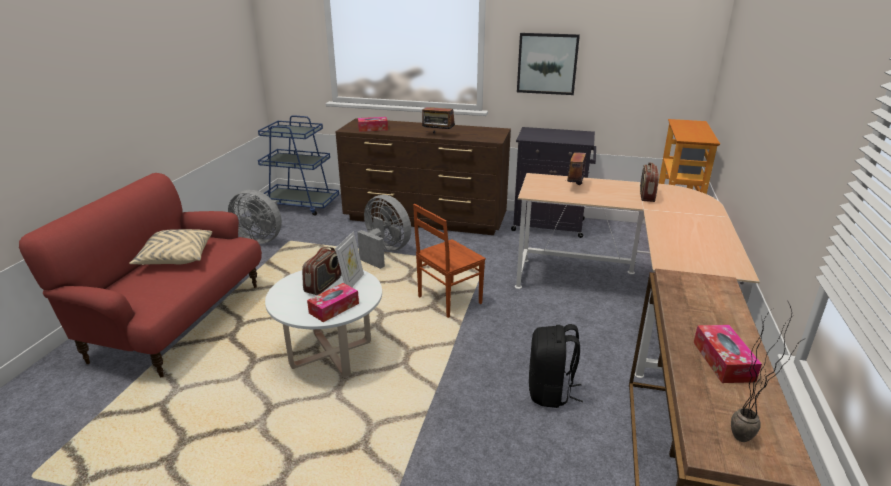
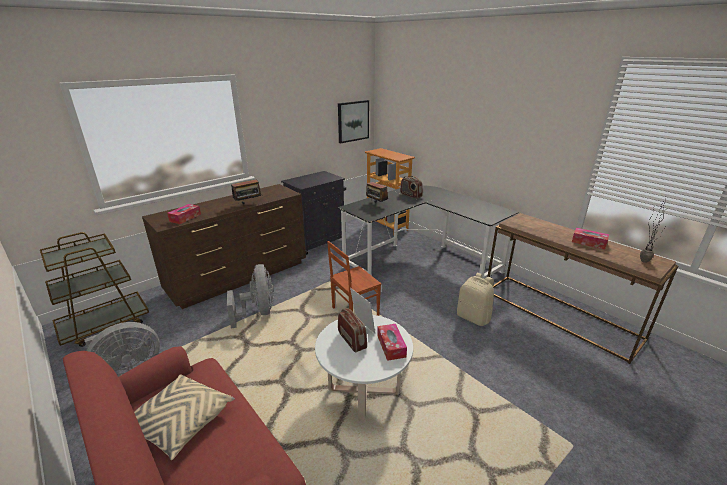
camera: 55 degrees left, 0 degrees up
blue cart [258,115,339,216] -> brown cart [40,232,149,347]
grey fan [357,195,411,269] -> grey fan turned 90 degrees clockwise [227,264,274,329]
brown chair [413,204,486,318] -> brown chair turned 60 degrees clockwise [327,241,381,316]
beige desk [515,173,760,378] -> black desk [337,185,519,279]
picture [517,33,580,95] -> picture moved to [338,100,369,143]
black backpack [529,324,583,408] -> beige backpack [457,273,494,326]

